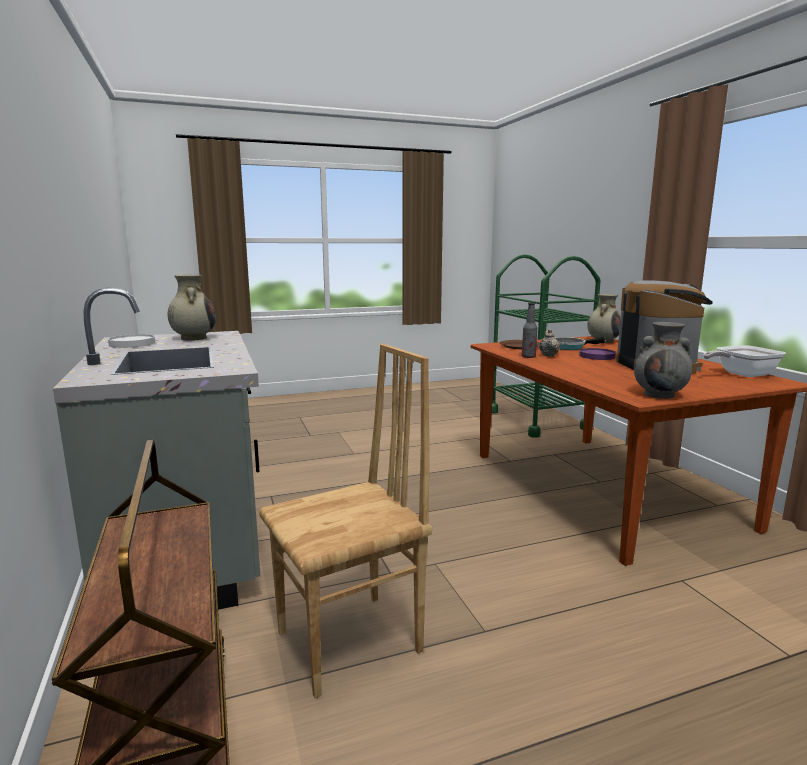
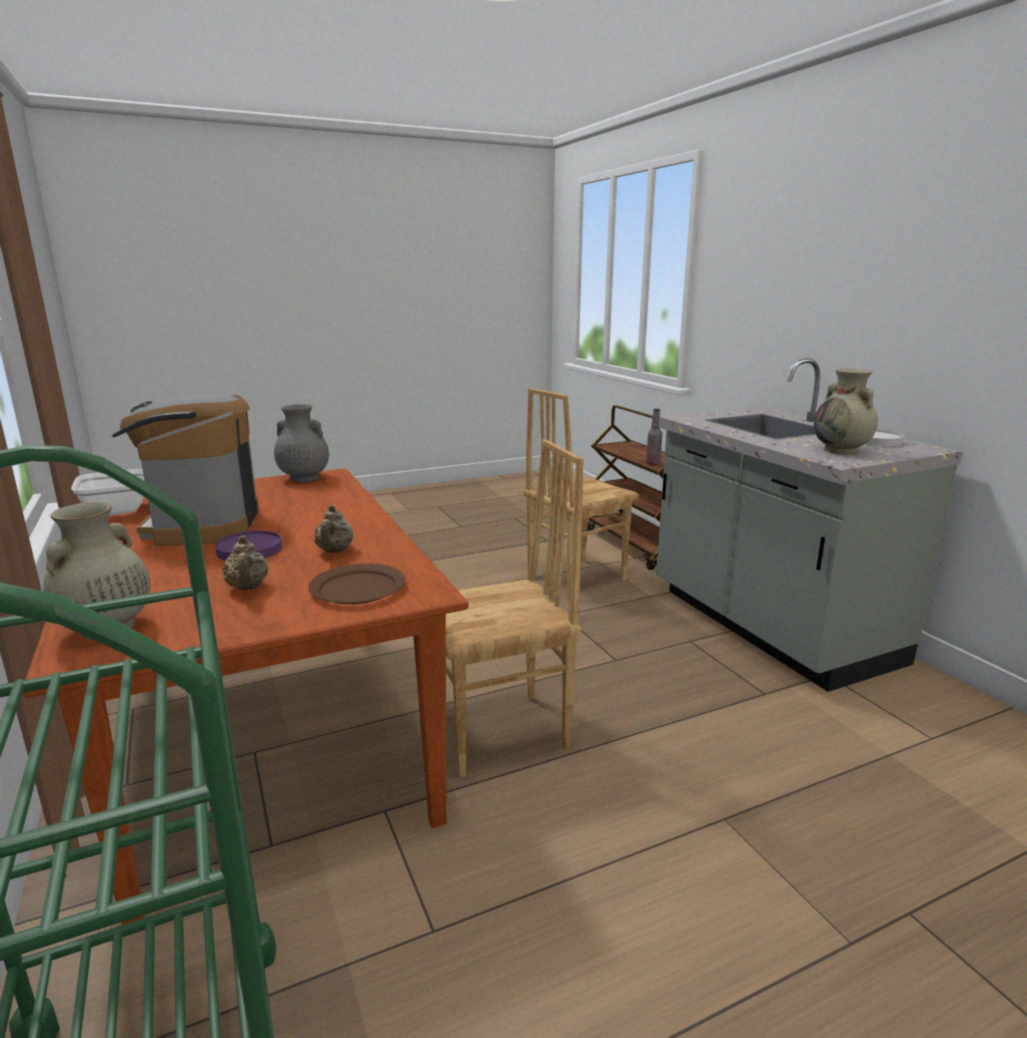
camera: 175 degrees right, 5 degrees up
bottle [522,303,537,358] -> bottle moved to [646,409,662,465]
frying pan [555,337,605,350] -> beige teapot [222,535,268,590]
none -> brown chair [446,439,584,777]

